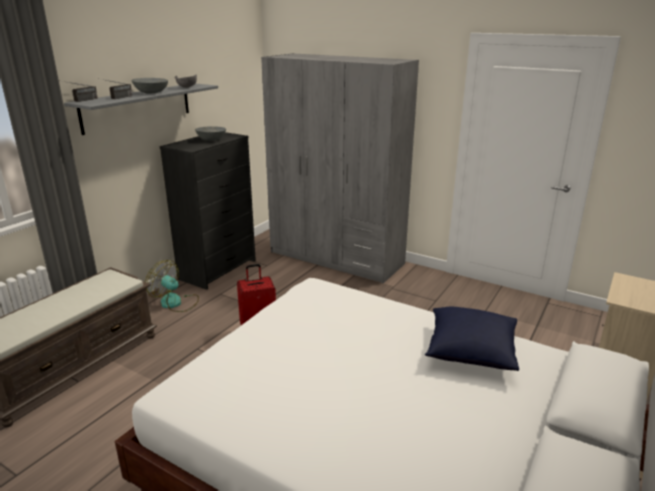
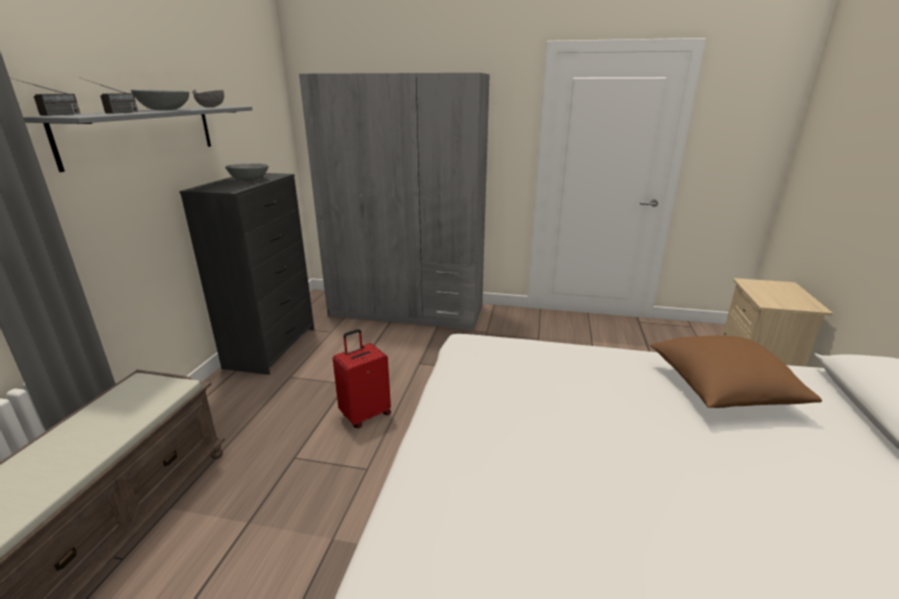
camera: 20 degrees left, 0 degrees up
fan [145,260,199,312] -> none
blue pillow [425,307,519,371] -> brown pillow [650,336,822,408]

